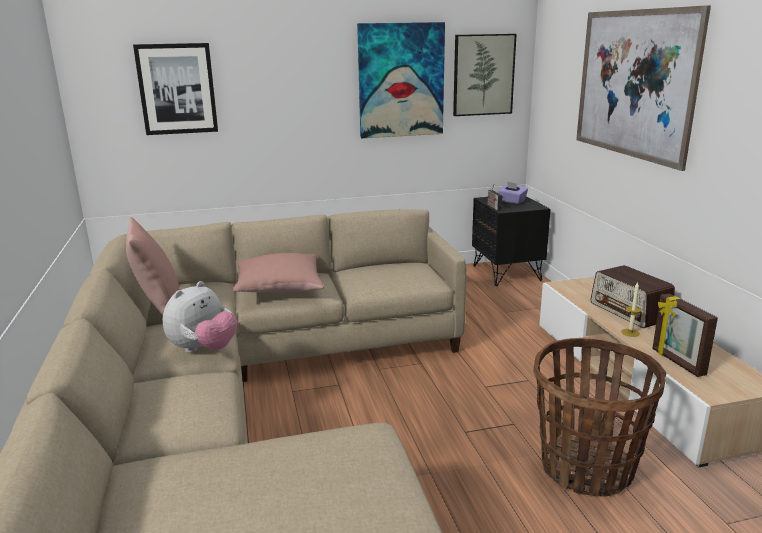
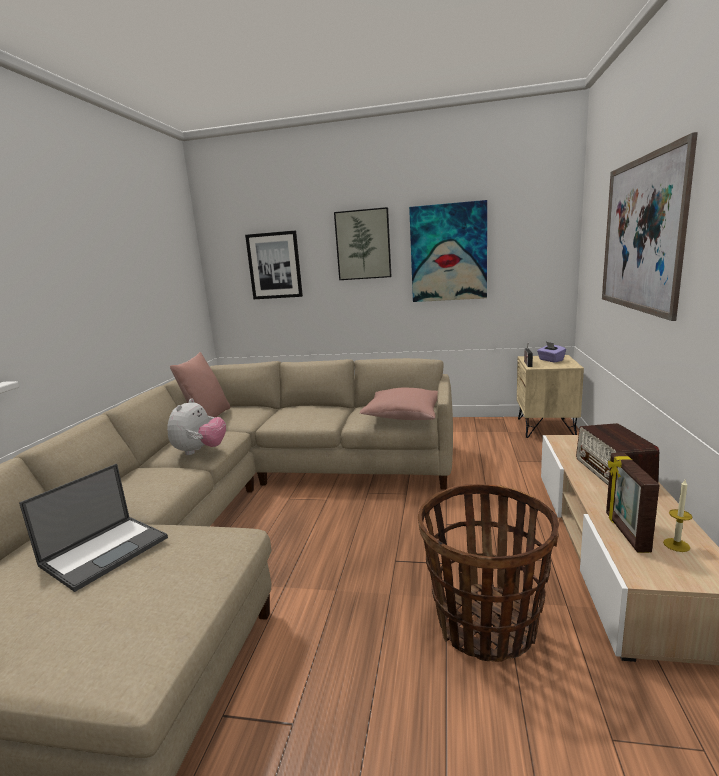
camera: 25 degrees right, 5 degrees down
plush toy [163,281,238,353] -> plush toy turned 45 degrees counterclockwise [167,398,226,455]
pink pillow [233,253,324,293] -> pink pillow moved to [359,388,438,420]
picture [453,34,517,116] -> picture moved to [334,207,391,280]
black nightstand [472,196,551,286] -> beige nightstand [517,355,584,438]
candle [622,282,642,337] -> candle moved to [663,480,692,552]
none -> laptop [19,463,168,592]

